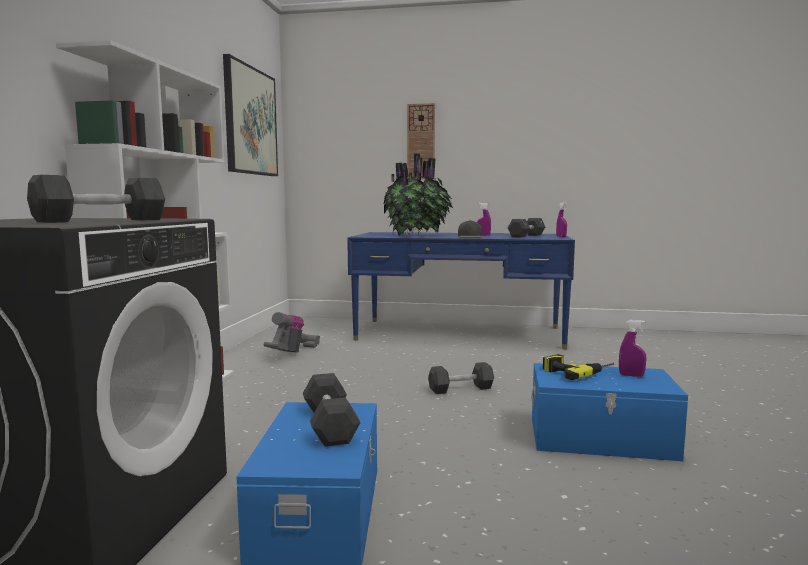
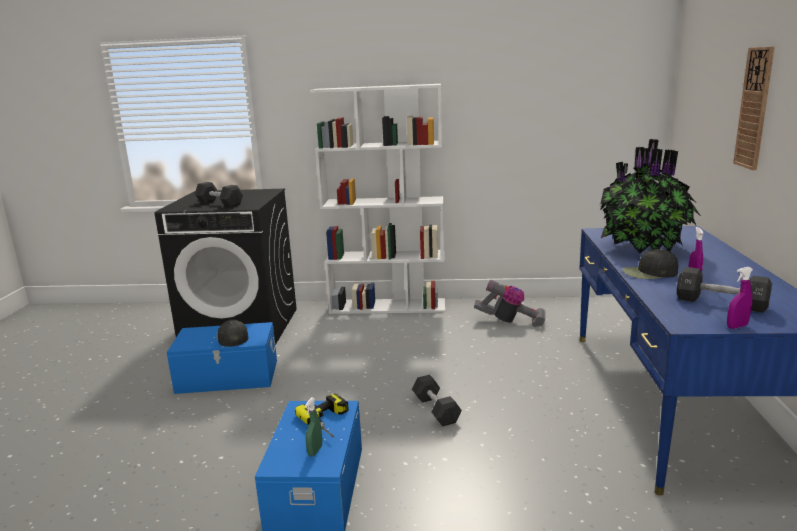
camera: 85 degrees right, 10 degrees up
picture [223,54,278,176] -> none
black dumbbell [303,373,361,447] -> black cap [217,320,248,347]
purple spray bottle [619,320,646,377] -> green spray bottle [305,398,322,457]

